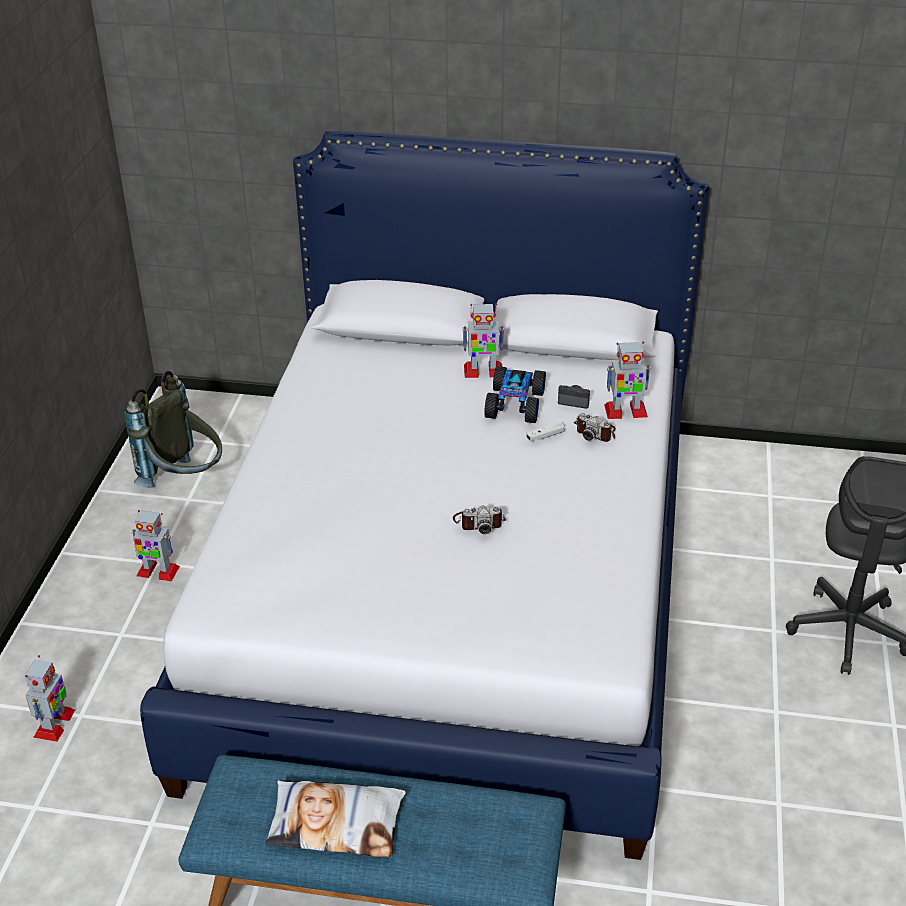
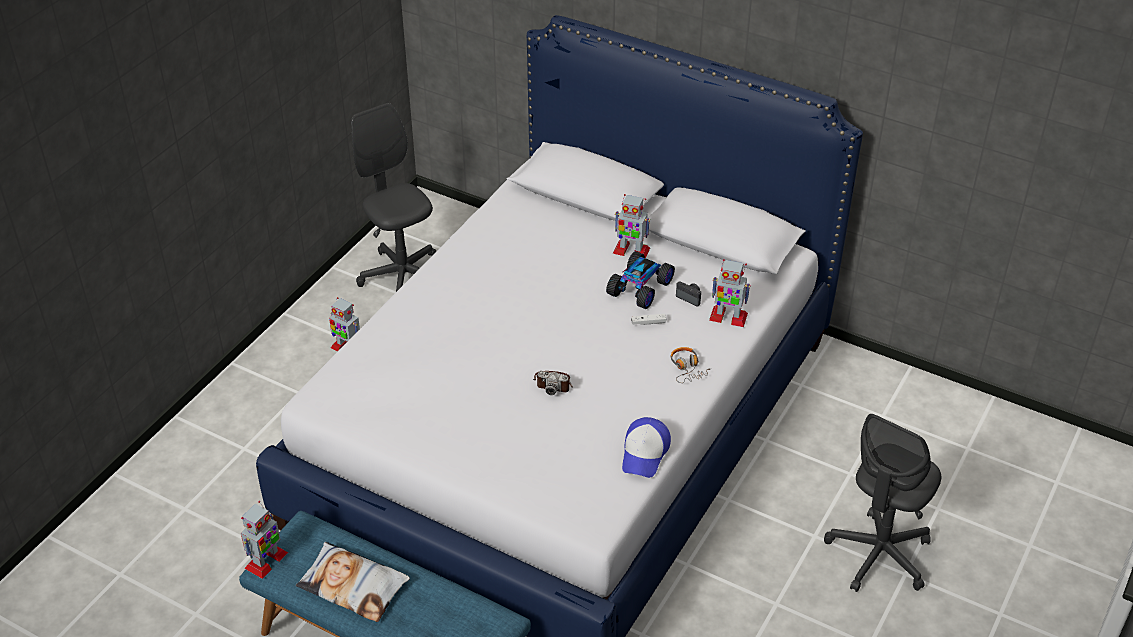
camera: 20 degrees right, 5 degrees up
toy robot [25,655,75,742] -> toy robot moved to [241,501,288,579]
grey backpack [124,371,222,488] -> grey office chair [351,103,436,292]
camera [574,413,616,442] -> none
none -> cap [622,417,671,478]
none -> headphones [670,347,712,383]

